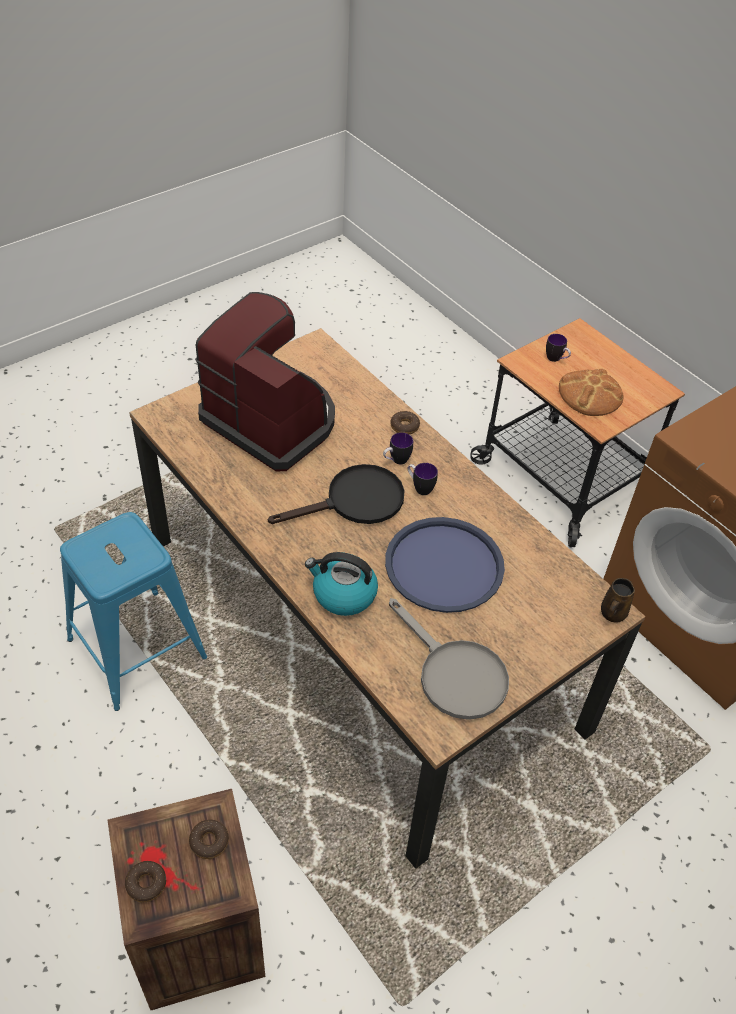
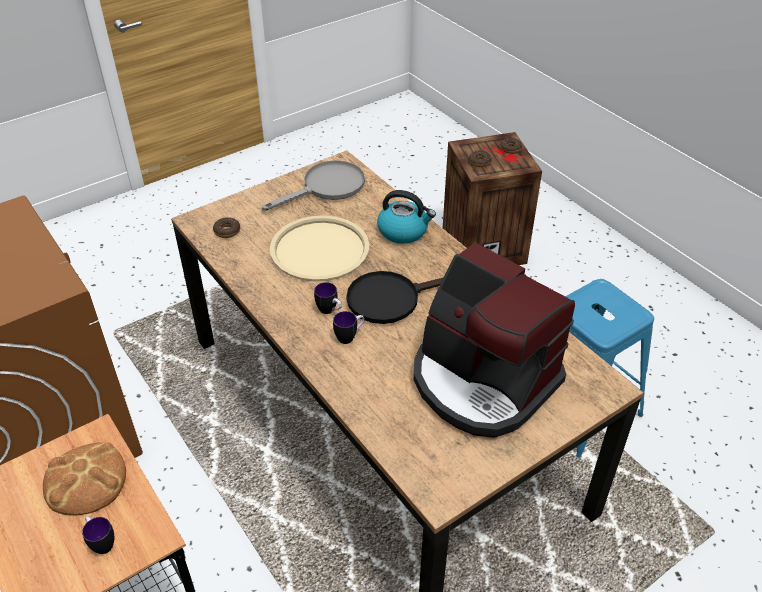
camera: 175 degrees left, 5 degrees down
blue tray [385,517,505,613] -> beige tray [270,216,369,282]
grey frying pan [389,598,509,720] -> grey frying pan turned 90 degrees clockwise [262,160,365,211]
donut [390,411,420,435] -> donut moved to [213,217,240,238]
brown mug [601,578,635,622] -> none

